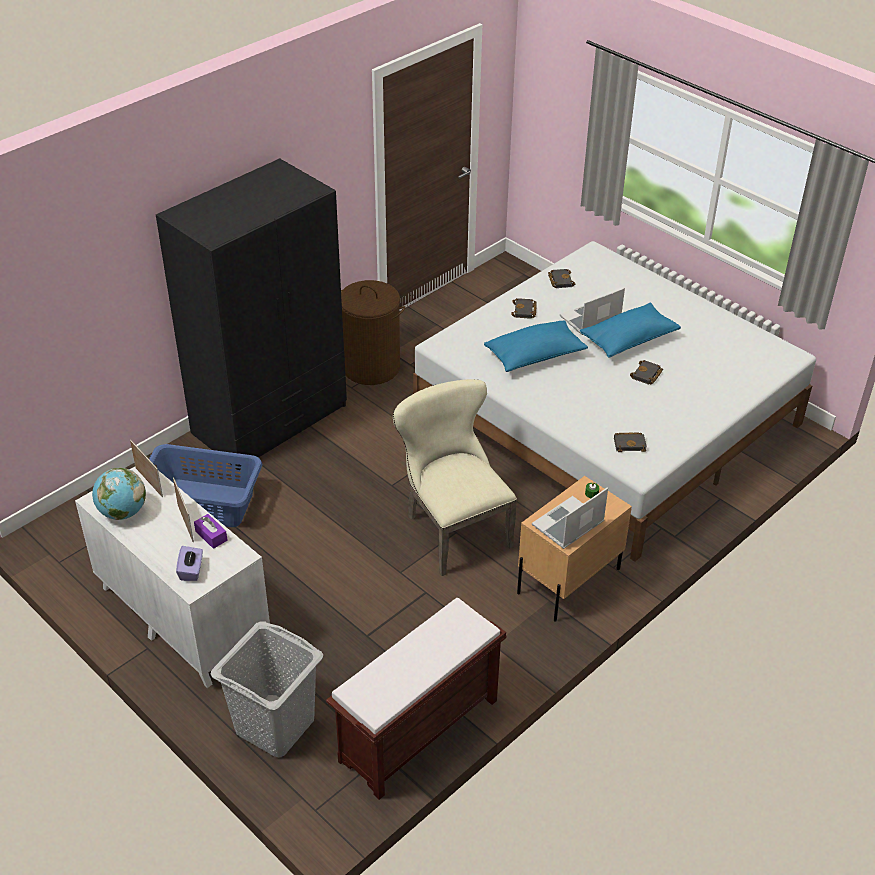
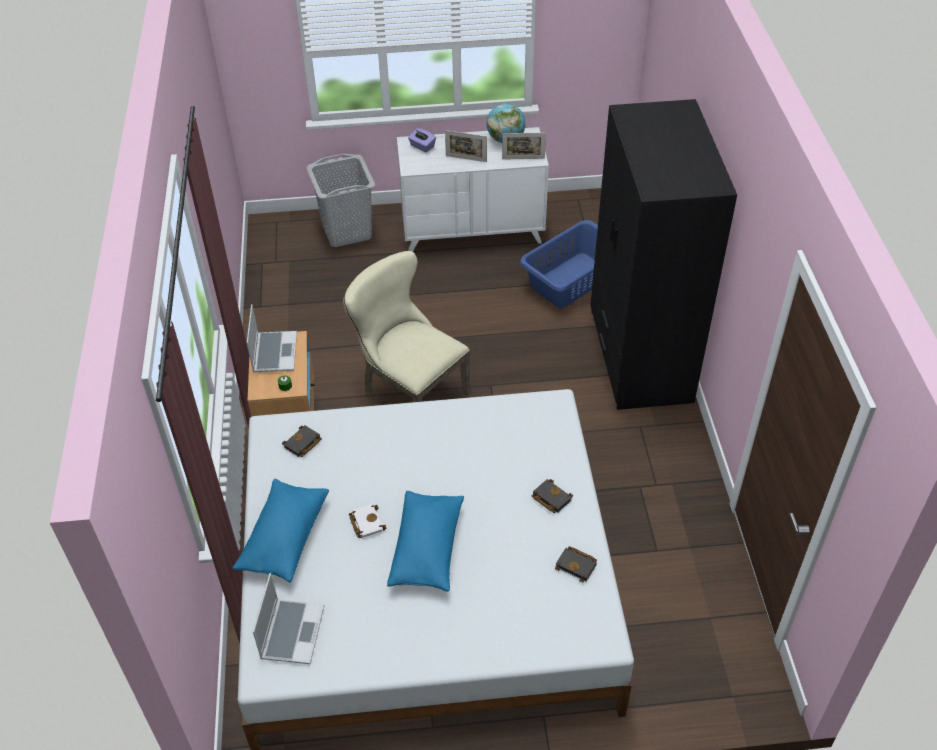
camera: 130 degrees right, 5 degrees up
purple tissue box [194,514,227,549] -> none
brown bench [326,598,506,800] -> none
brown laundry basket [341,280,405,385] -> none
beige chair [393,379,517,576] -> beige chair turned 150 degrees counterclockwise [343,251,471,402]
blue pillow [484,320,588,372] -> blue pillow moved to [233,479,329,582]
laptop [560,287,625,335] -> laptop moved to [253,573,325,664]
black book [630,360,663,385] -> white book [349,504,386,539]

